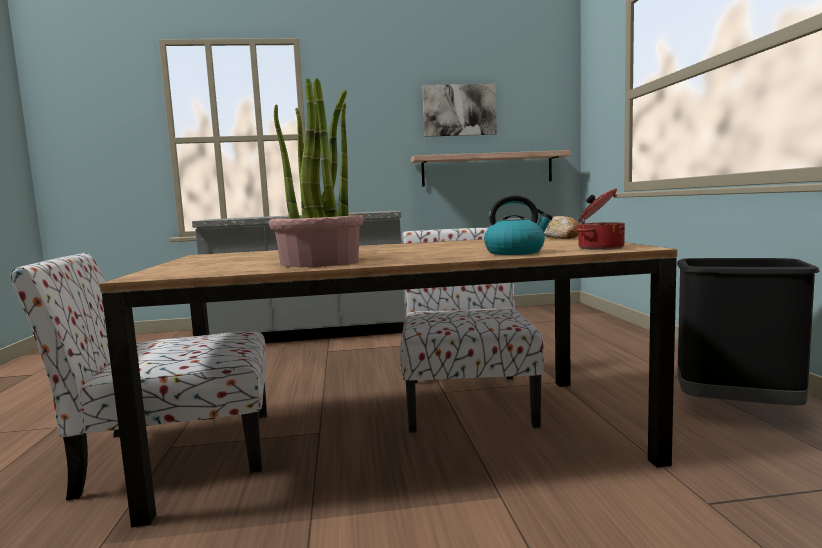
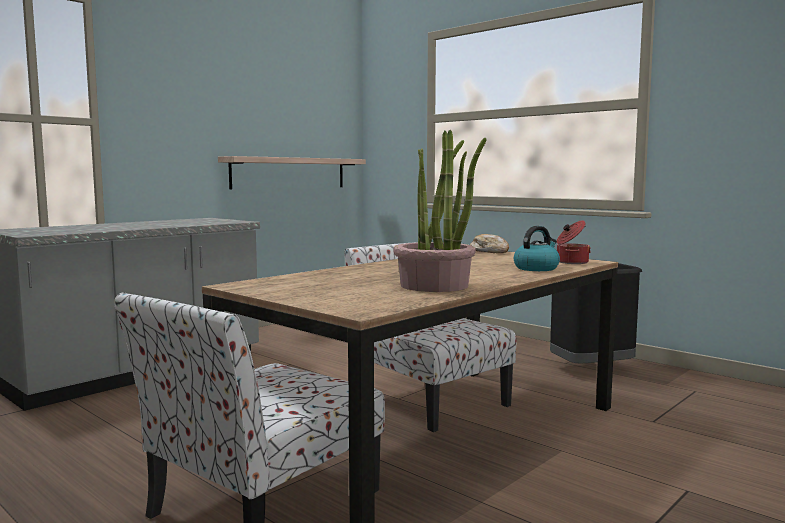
camera: 40 degrees left, 0 degrees up
picture [422,84,497,137] -> none

